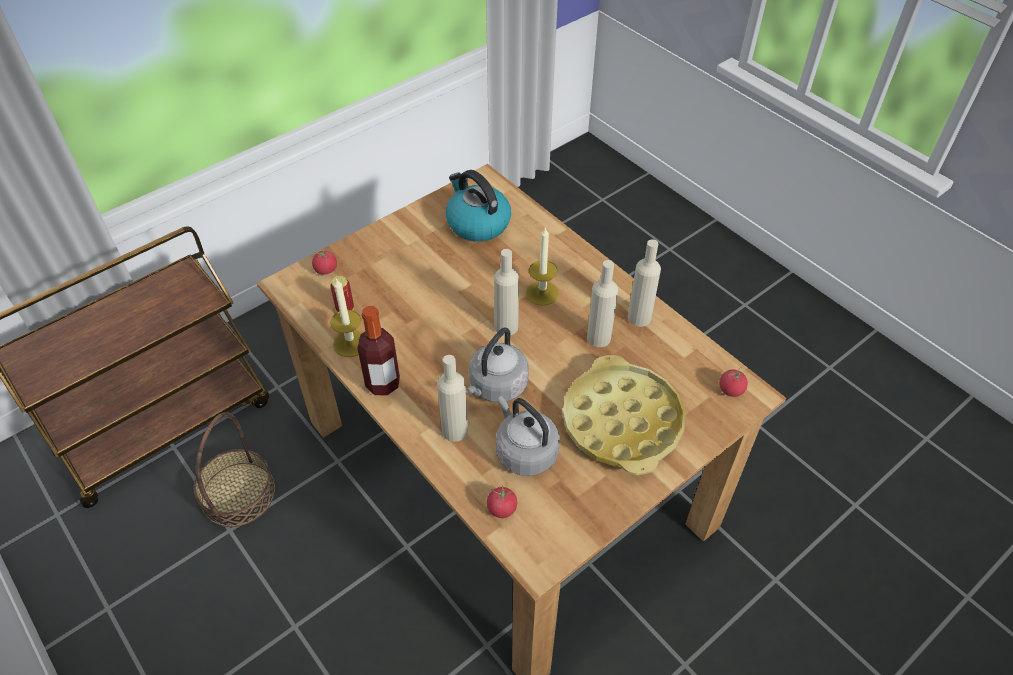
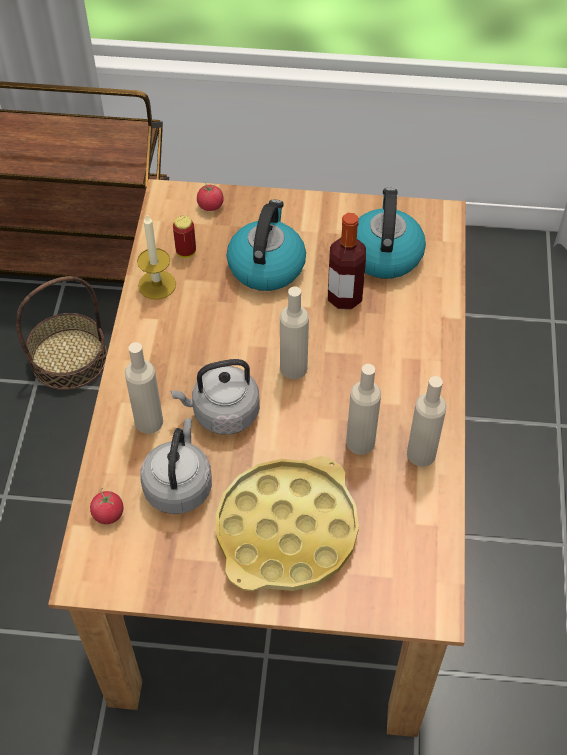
camera: 45 degrees right, 5 degrees up
bottle [357,306,400,396] -> bottle moved to [328,213,366,309]
candle [526,227,559,306] -> none
tomato [719,367,748,397] -> none
none -> kettle [227,199,306,291]

